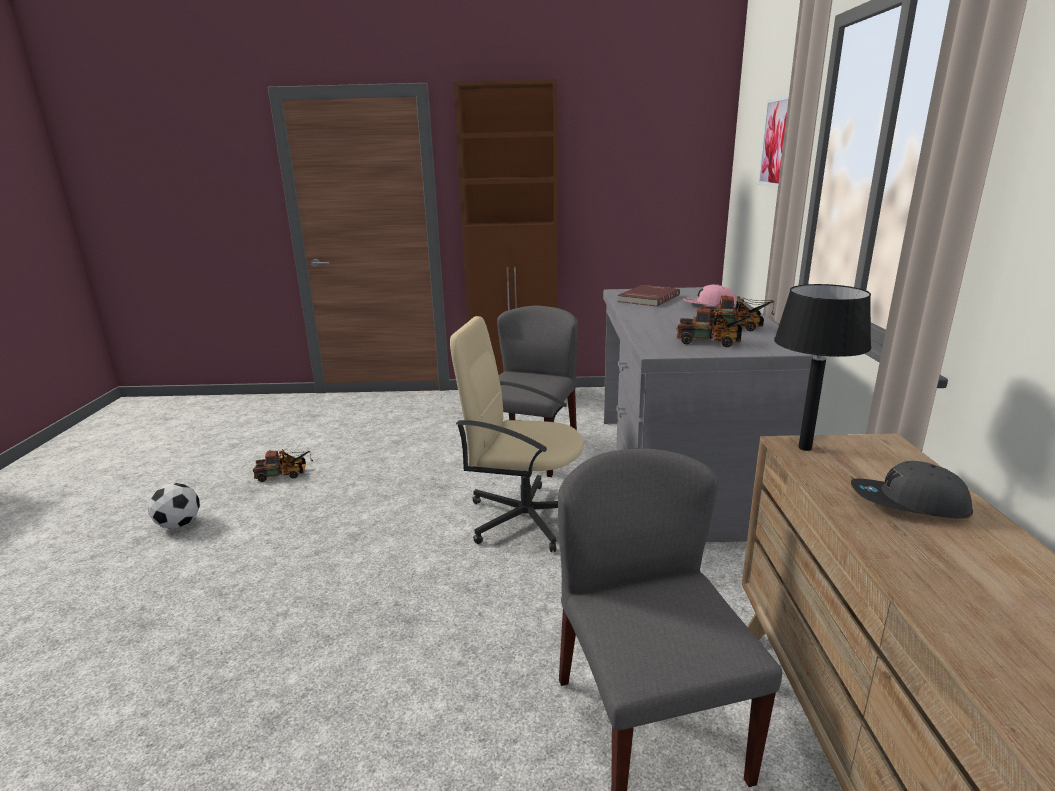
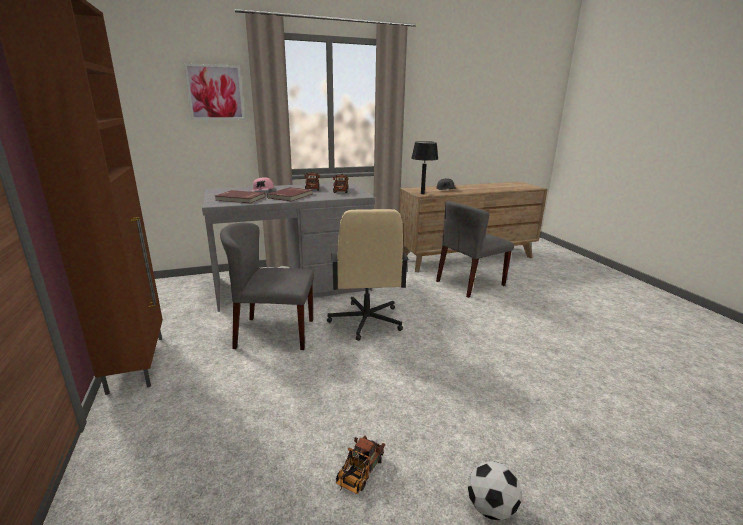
camera: 110 degrees left, 0 degrees up
toy truck [253,449,313,482] -> toy truck turned 120 degrees counterclockwise [336,435,385,494]
none -> red book [267,187,312,201]

